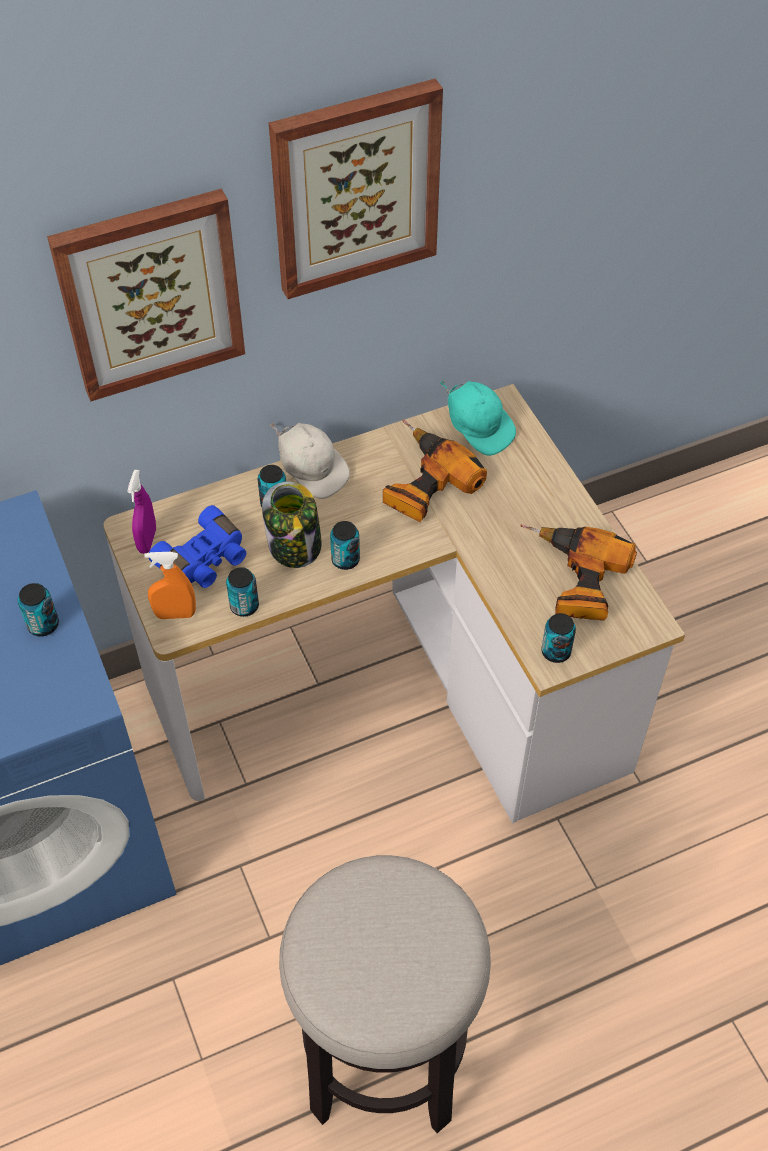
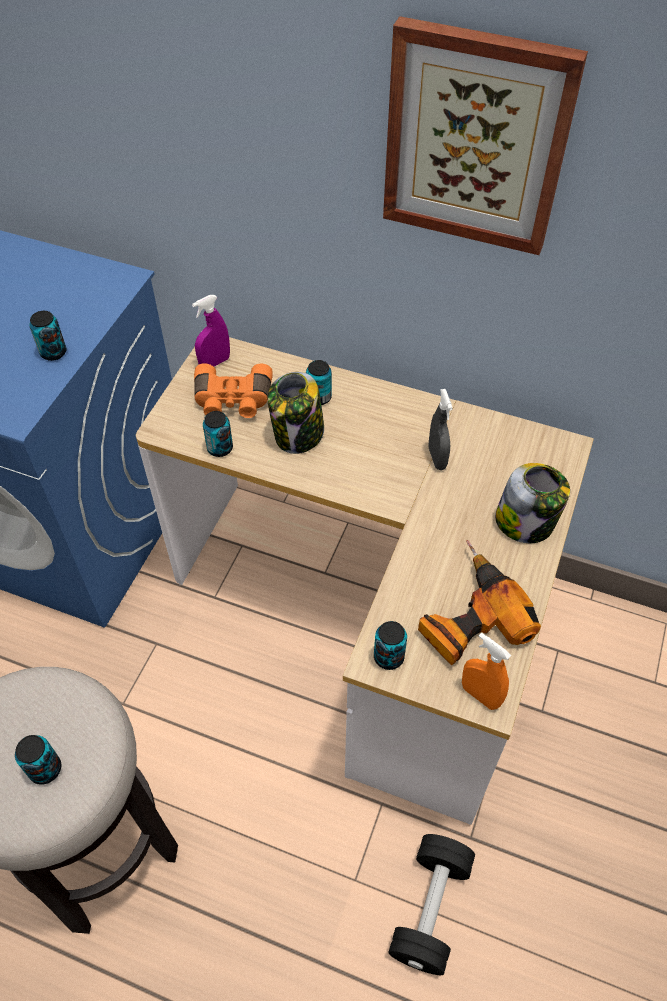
camera: 45 degrees right, 0 degrees up
picture [47,189,245,401] -> none
orange spray bottle [144,552,196,619] -> orange spray bottle moved to [462,632,511,710]
blue binoculars [149,505,246,588] -> orange binoculars [194,363,273,418]
white cap [270,423,350,499] -> none
can [330,521,360,570] -> can moved to [15,735,61,785]
power drill [383,420,487,522] -> grey spray bottle [428,389,453,470]
turquoise cap [440,380,516,456] -> none
none -> black dumbbell [388,834,475,975]
none -> jar [495,463,570,543]

